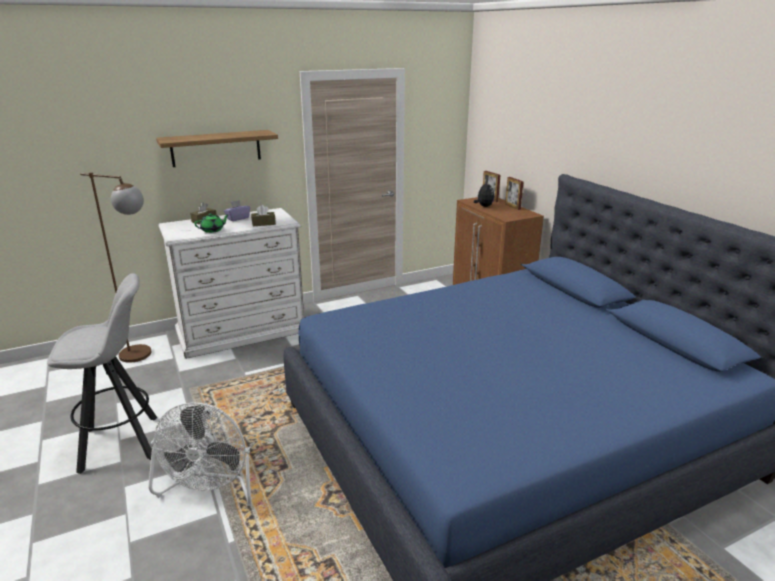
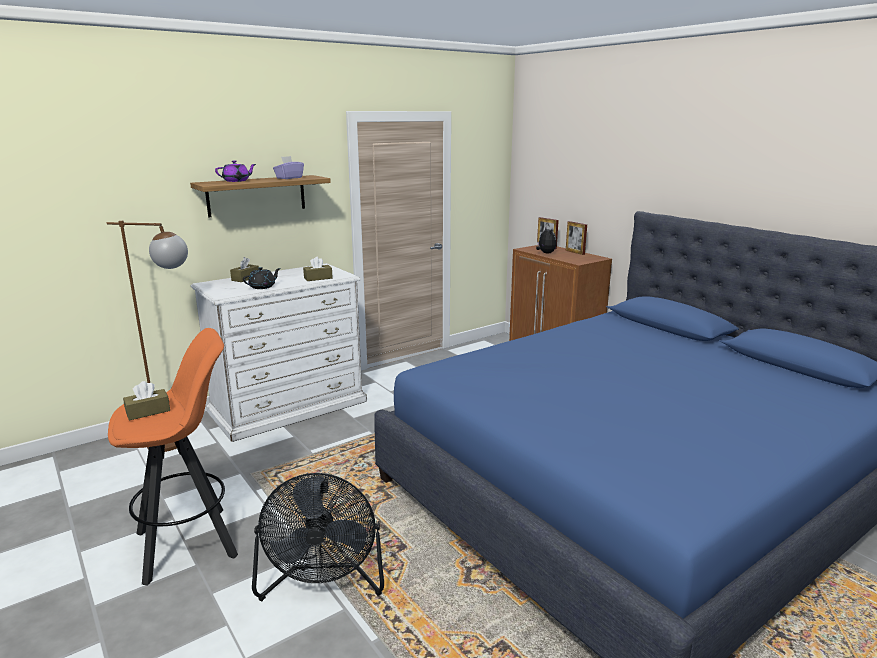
camera: 10 degrees left, 5 degrees down
grey stool [47,273,157,474] -> orange stool [108,328,238,586]
white fan [148,402,252,506] -> black fan [252,473,384,601]
green teapot [194,213,229,233] -> black teapot [243,267,281,289]
purple tissue box [224,200,250,221] -> purple tissue box moved to [273,156,304,179]
none -> brown tissue box [123,381,170,421]
none -> purple teapot [215,160,256,182]

